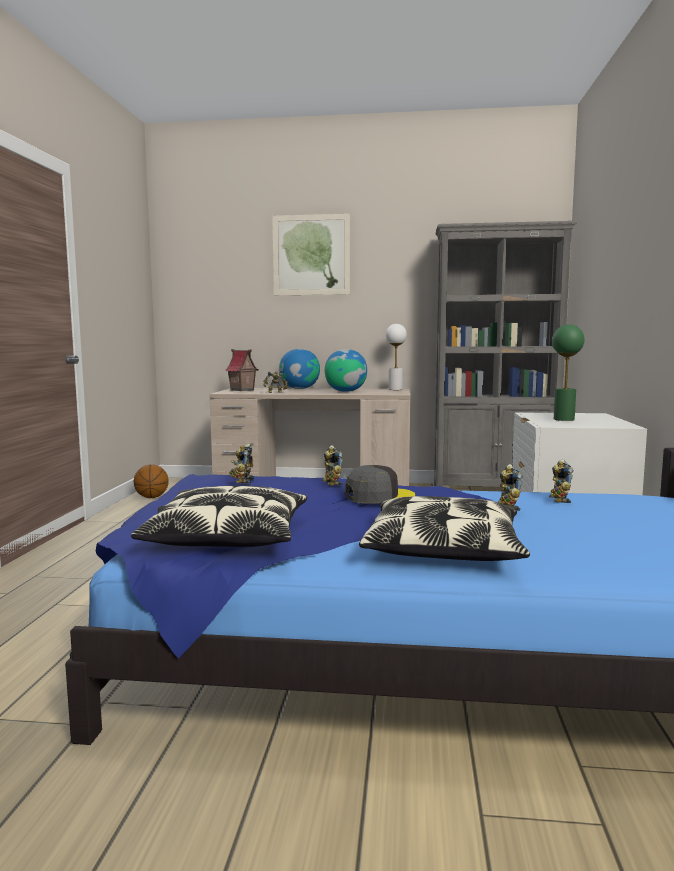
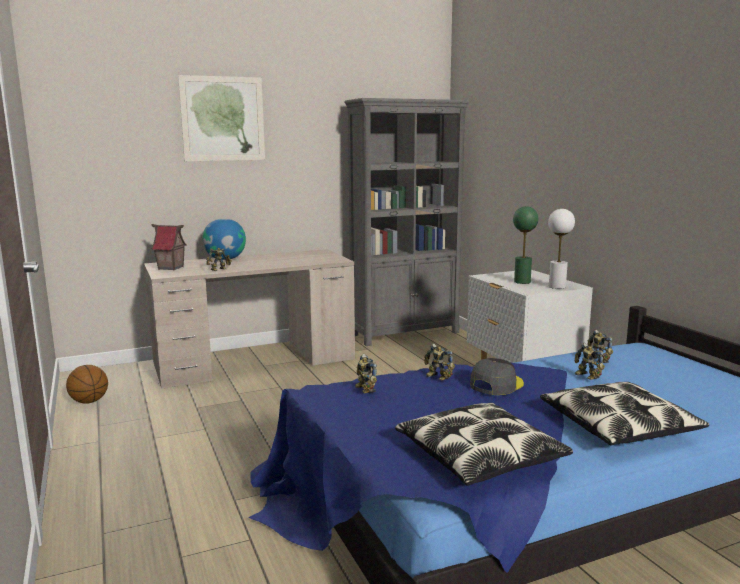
camera: 30 degrees left, 5 degrees up
globe [325,349,367,392] -> none
white table lamp [386,324,407,390] -> white table lamp moved to [548,209,575,289]

